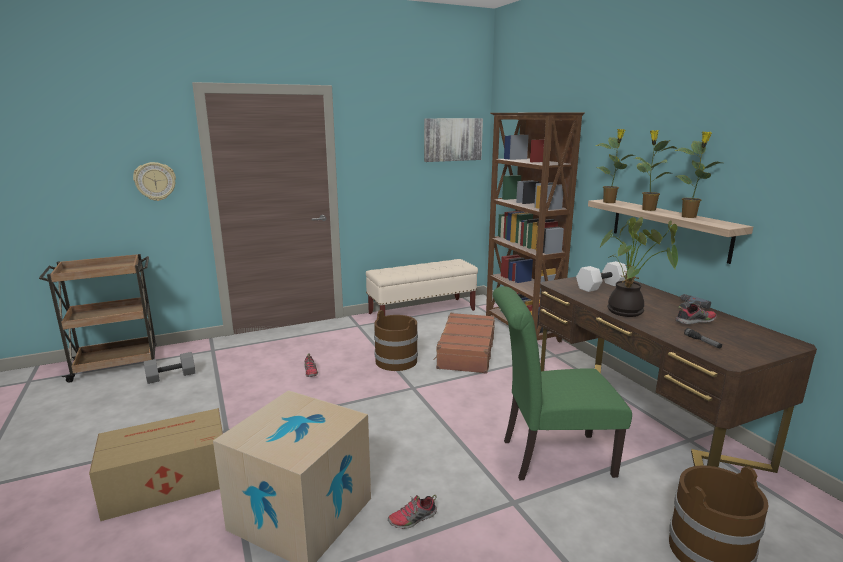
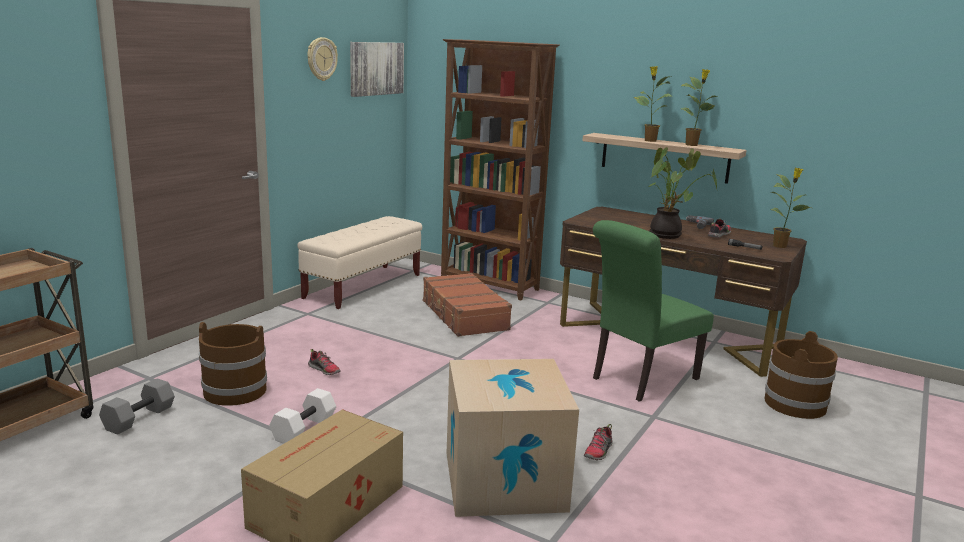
camera: 35 degrees left, 0 degrees up
wall clock [133,162,176,201] -> wall clock moved to [307,37,338,81]
brown bucket [374,310,418,371] -> brown bucket moved to [199,322,267,406]
white dumbbell [576,261,627,292] -> white dumbbell moved to [269,388,336,444]
potted plant [596,129,636,203] -> potted plant moved to [770,168,811,248]

